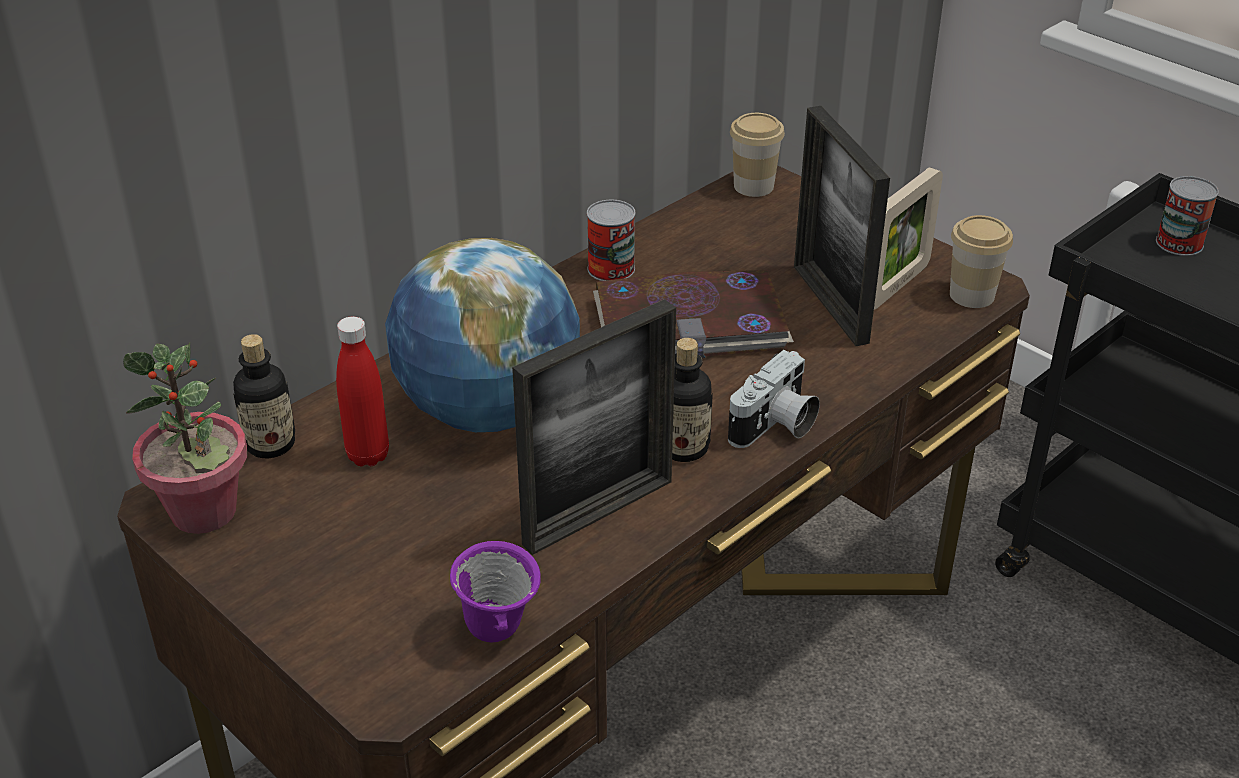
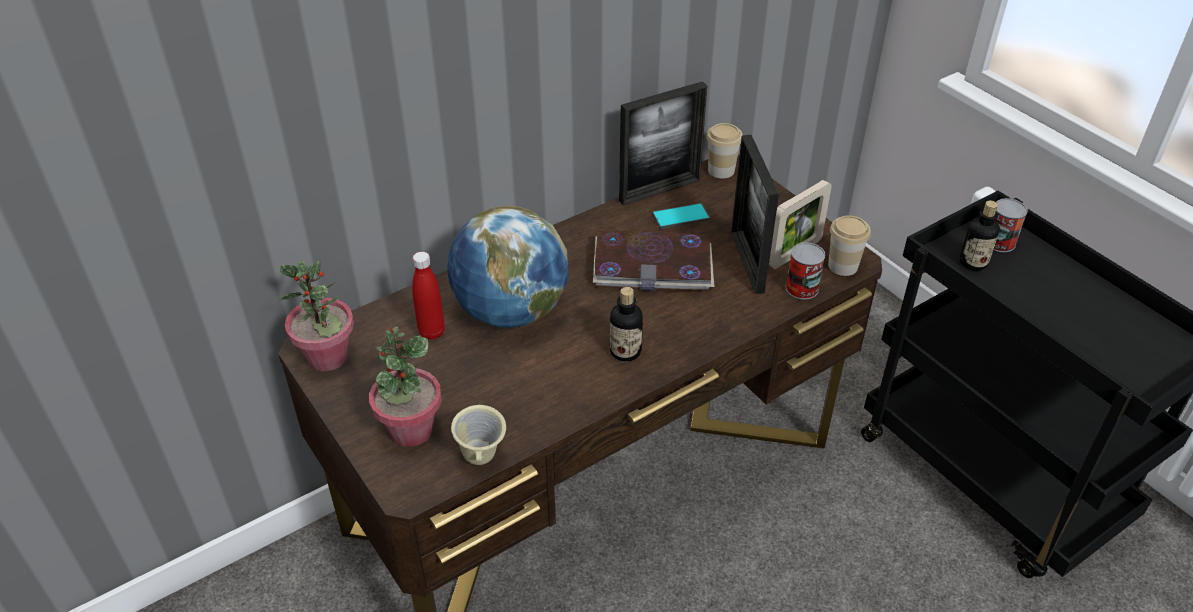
camera: 10 degrees right, 5 degrees up
bottle [233,334,295,458] -> bottle moved to [959,200,1000,271]
purple mug [450,541,541,642] -> beige mug [451,405,506,465]
picture frame [512,299,676,555] -> picture frame moved to [619,81,707,206]
can [587,200,636,281] -> can moved to [786,242,825,299]
camera [728,350,820,448] -> none
none -> potted plant [369,326,442,447]
none -> phone [652,203,711,229]

